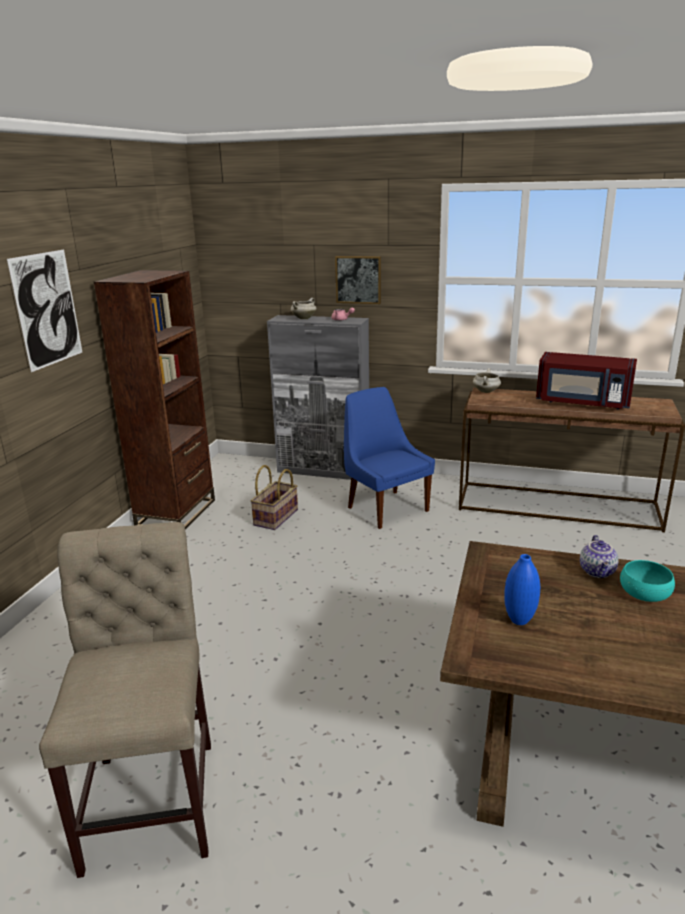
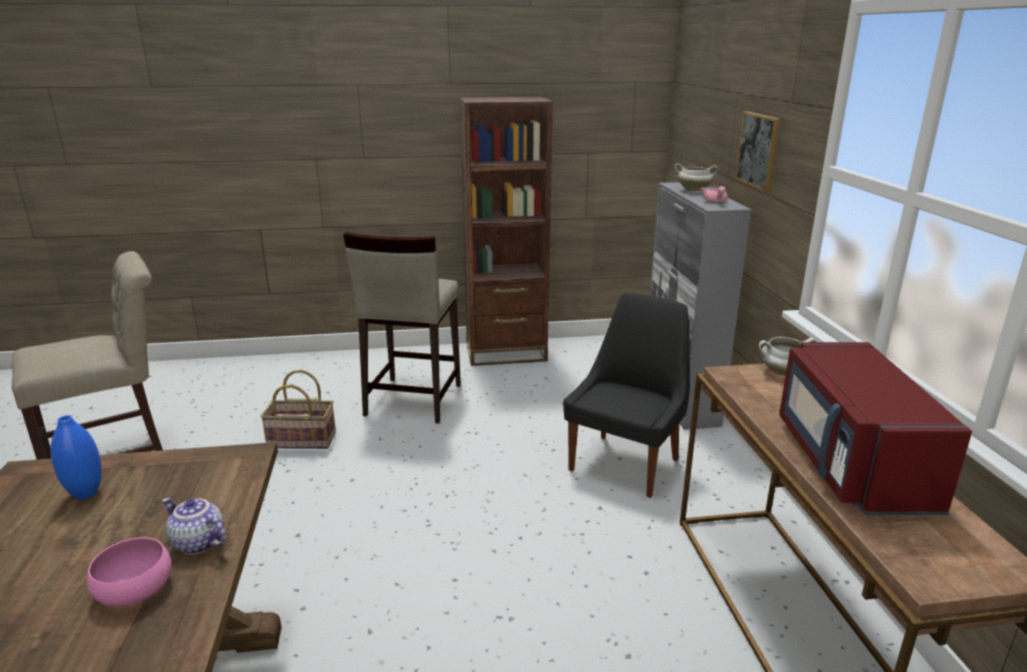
camera: 65 degrees right, 0 degrees up
picture [7,250,82,372] -> none
basket [250,465,298,530] -> basket moved to [260,370,336,449]
blue chair [344,387,435,529] -> black chair [563,293,690,498]
teapot [580,535,619,578] -> teapot turned 45 degrees clockwise [162,497,226,554]
turquoise bowl [620,560,675,602] -> pink bowl [87,537,172,607]
none -> beige stool [343,232,461,424]

